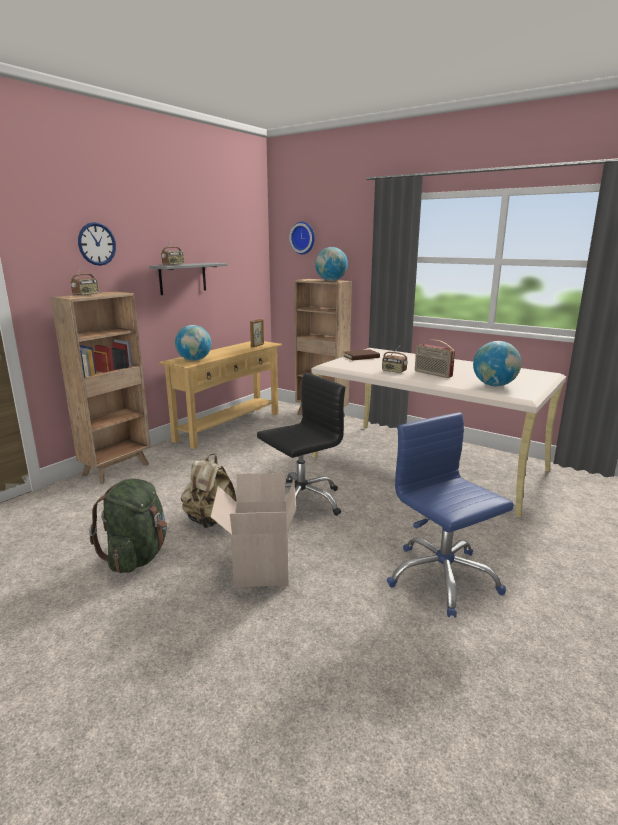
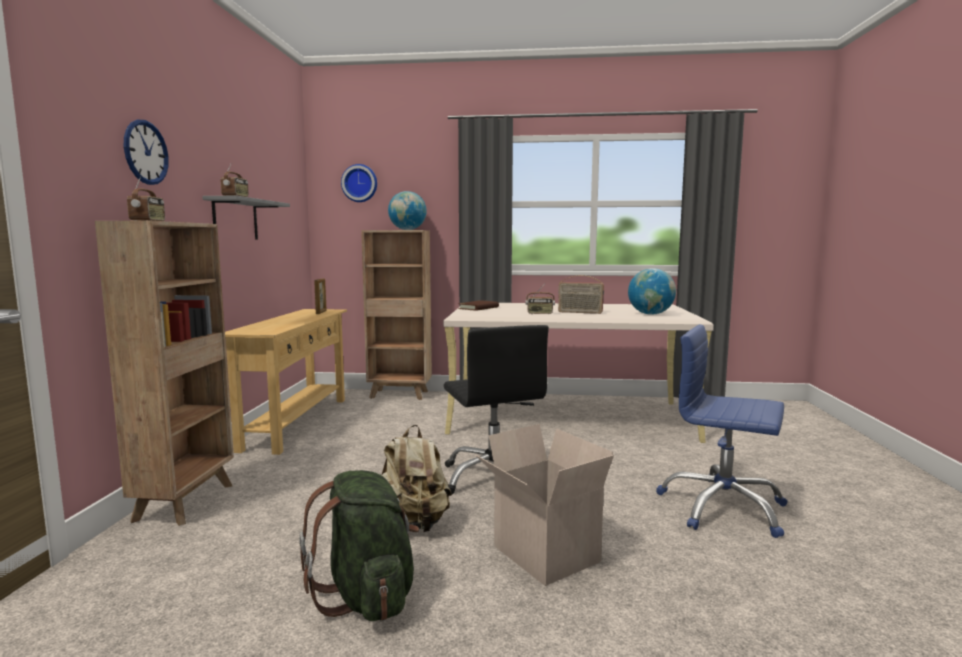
camera: 30 degrees left, 10 degrees down
globe [175,325,211,361] -> none
black office chair [257,373,345,516] -> black office chair turned 135 degrees clockwise [444,325,549,494]

